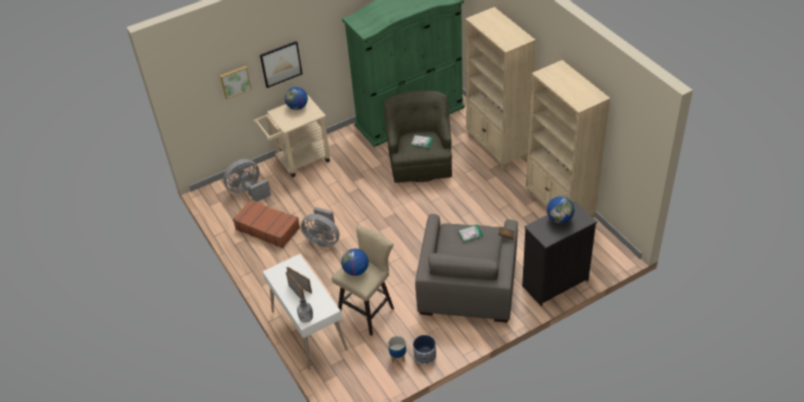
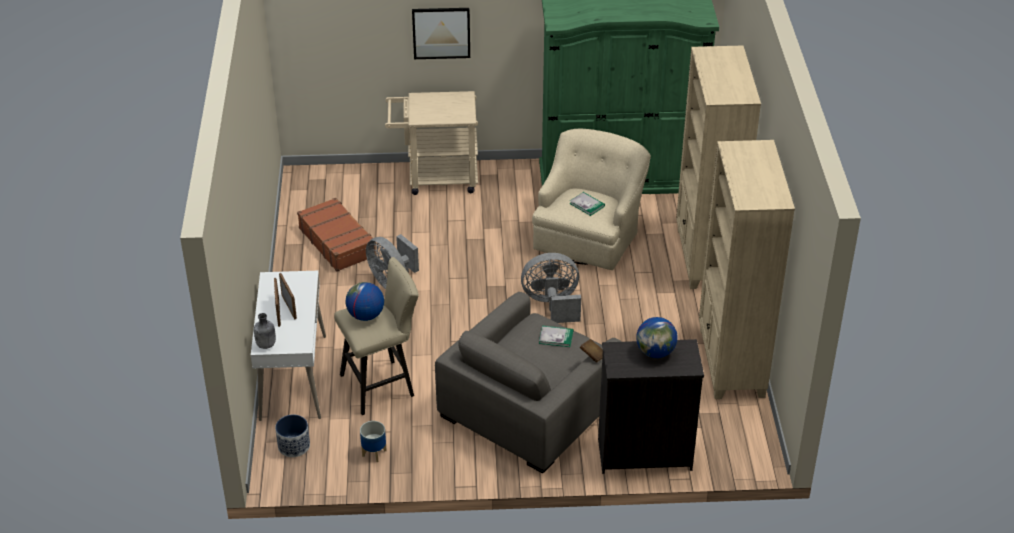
camera: 25 degrees right, 5 degrees down
picture [220,66,252,99] -> none
grey fan [223,159,271,202] -> grey fan moved to [521,253,581,323]
globe [285,87,308,110] -> none
green armchair [383,90,452,183] -> beige armchair [532,128,651,270]
planter [413,335,436,365] -> planter moved to [275,415,310,457]

